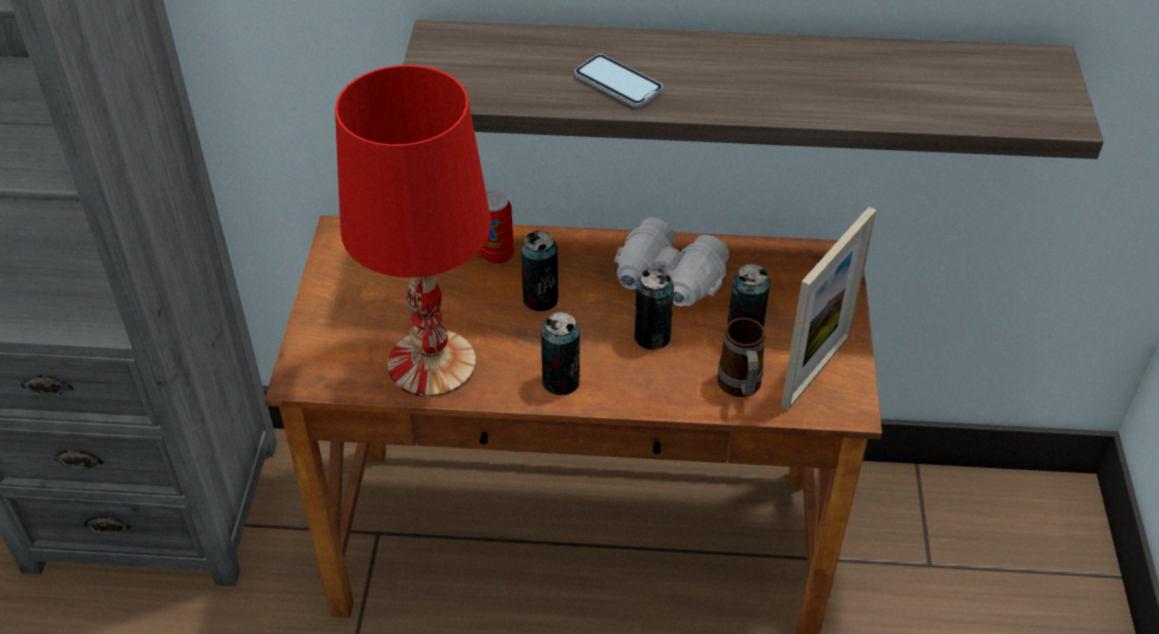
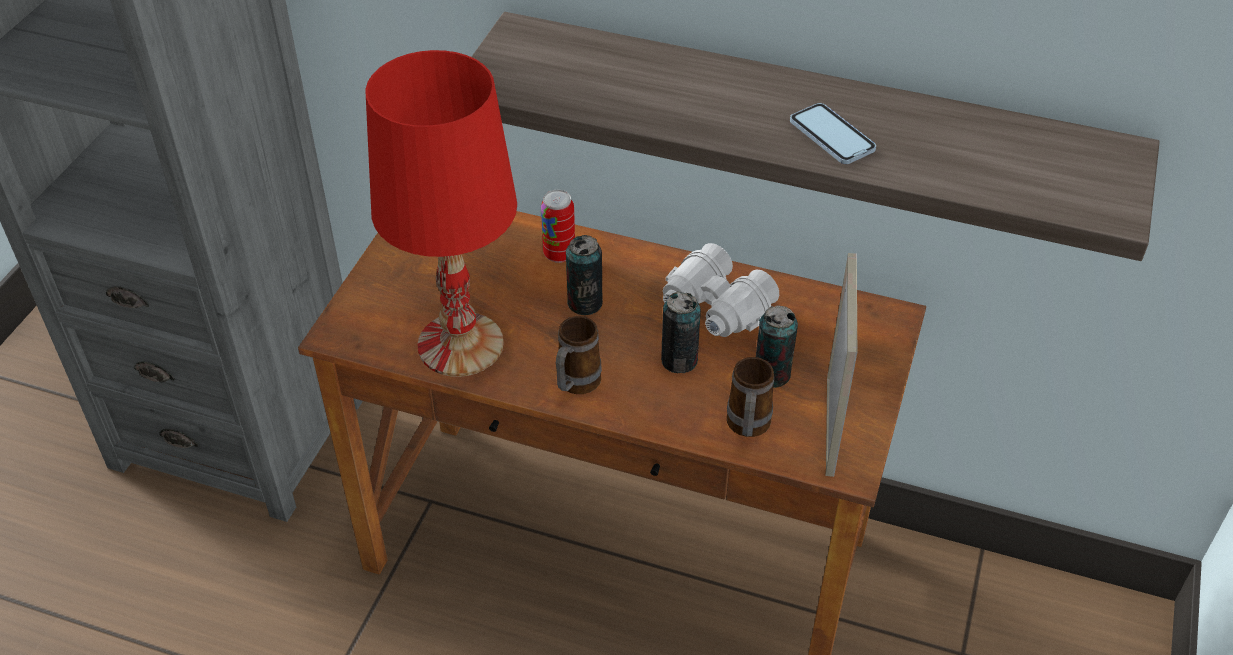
camera: 15 degrees right, 0 degrees up
can [541,312,580,395] -> mug [556,316,602,394]
phone [575,54,663,108] -> phone moved to [790,103,876,164]
picture frame [781,207,876,411] -> picture frame turned 45 degrees counterclockwise [826,253,857,477]

